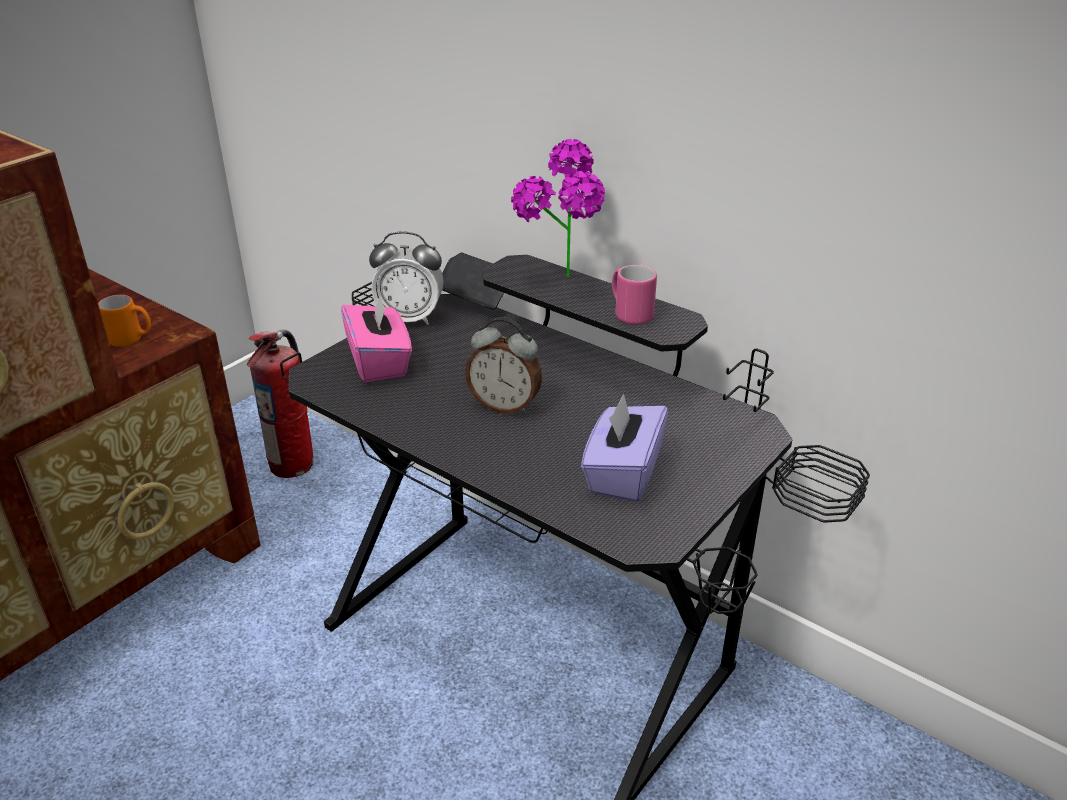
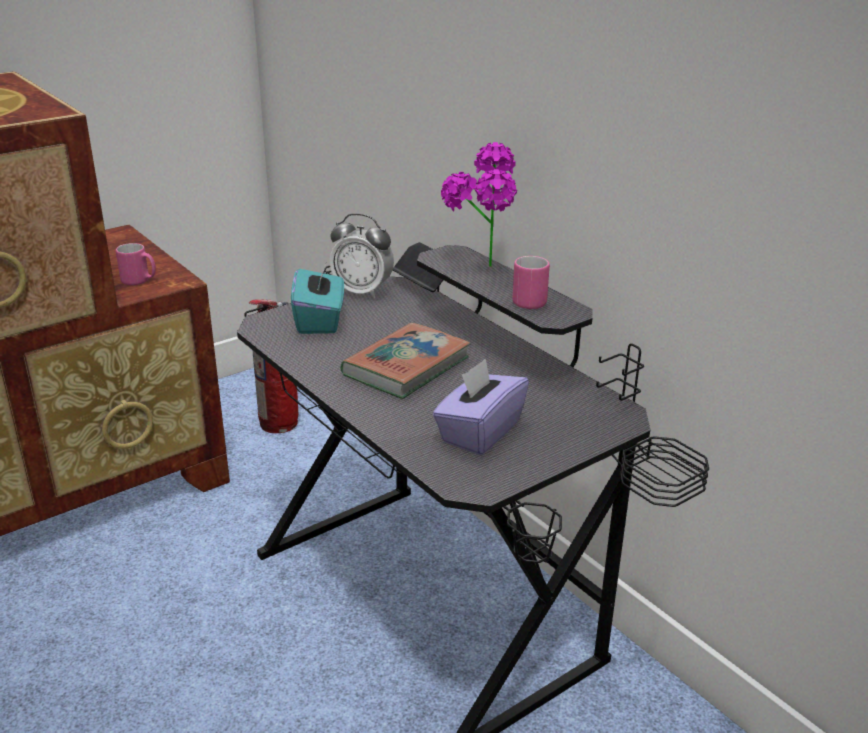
camera: 15 degrees right, 5 degrees down
orange mug [98,295,151,347] -> pink mug [116,243,156,285]
pink tissue box [341,292,412,383] -> turquoise tissue box [291,261,344,334]
alarm clock [465,317,542,414] -> book [340,322,471,399]

